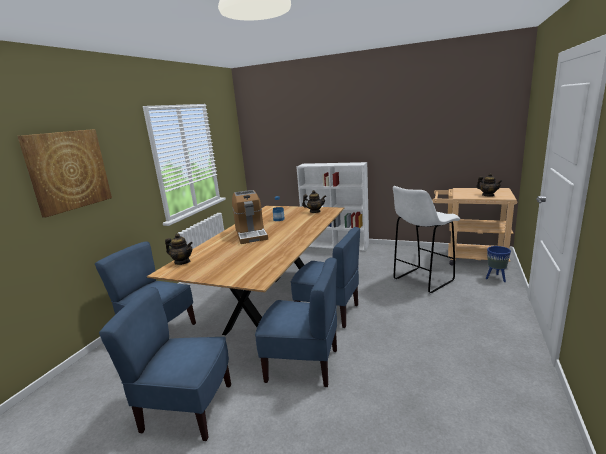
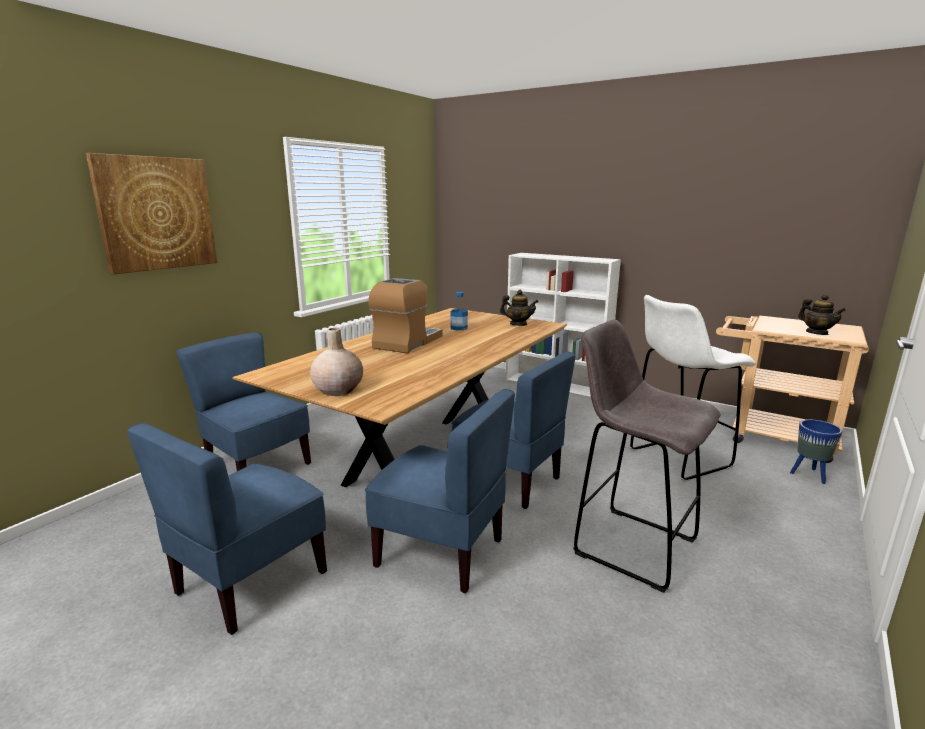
camera: 10 degrees right, 0 degrees up
blue chair [99,287,231,441] -> blue chair turned 75 degrees counterclockwise [127,423,327,635]
teapot [165,233,193,265] -> none
coffee machine [232,190,268,244] -> coffee machine turned 150 degrees counterclockwise [368,278,443,353]
none -> beige vase [310,328,363,396]
none -> grey stool [573,319,721,593]

